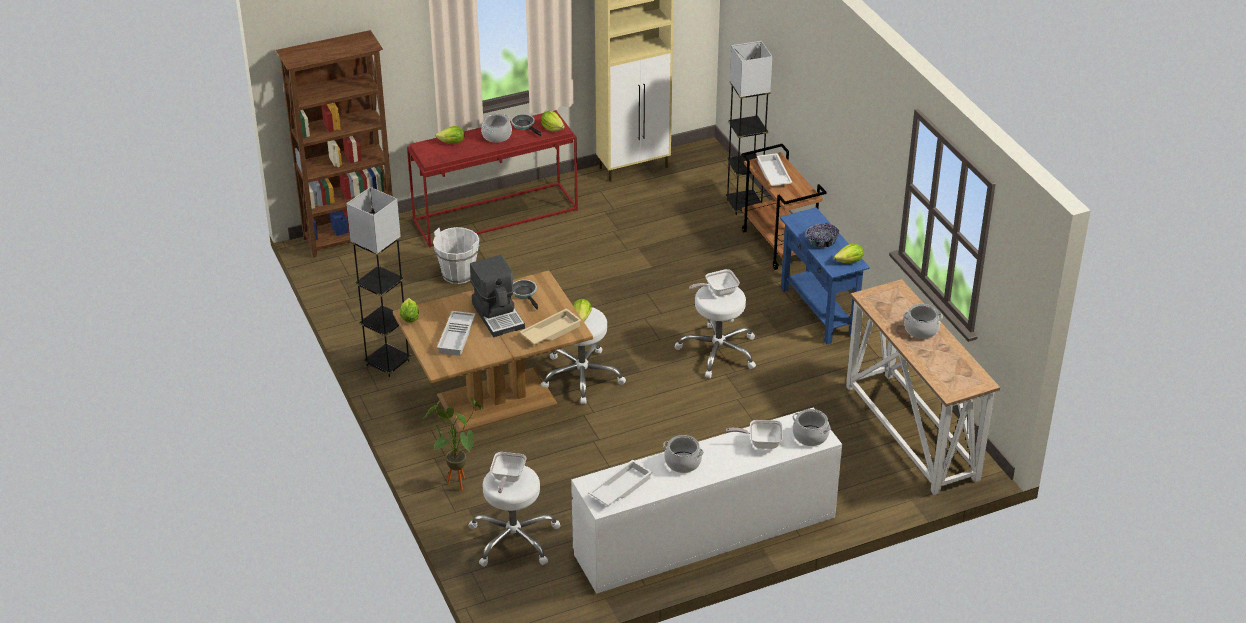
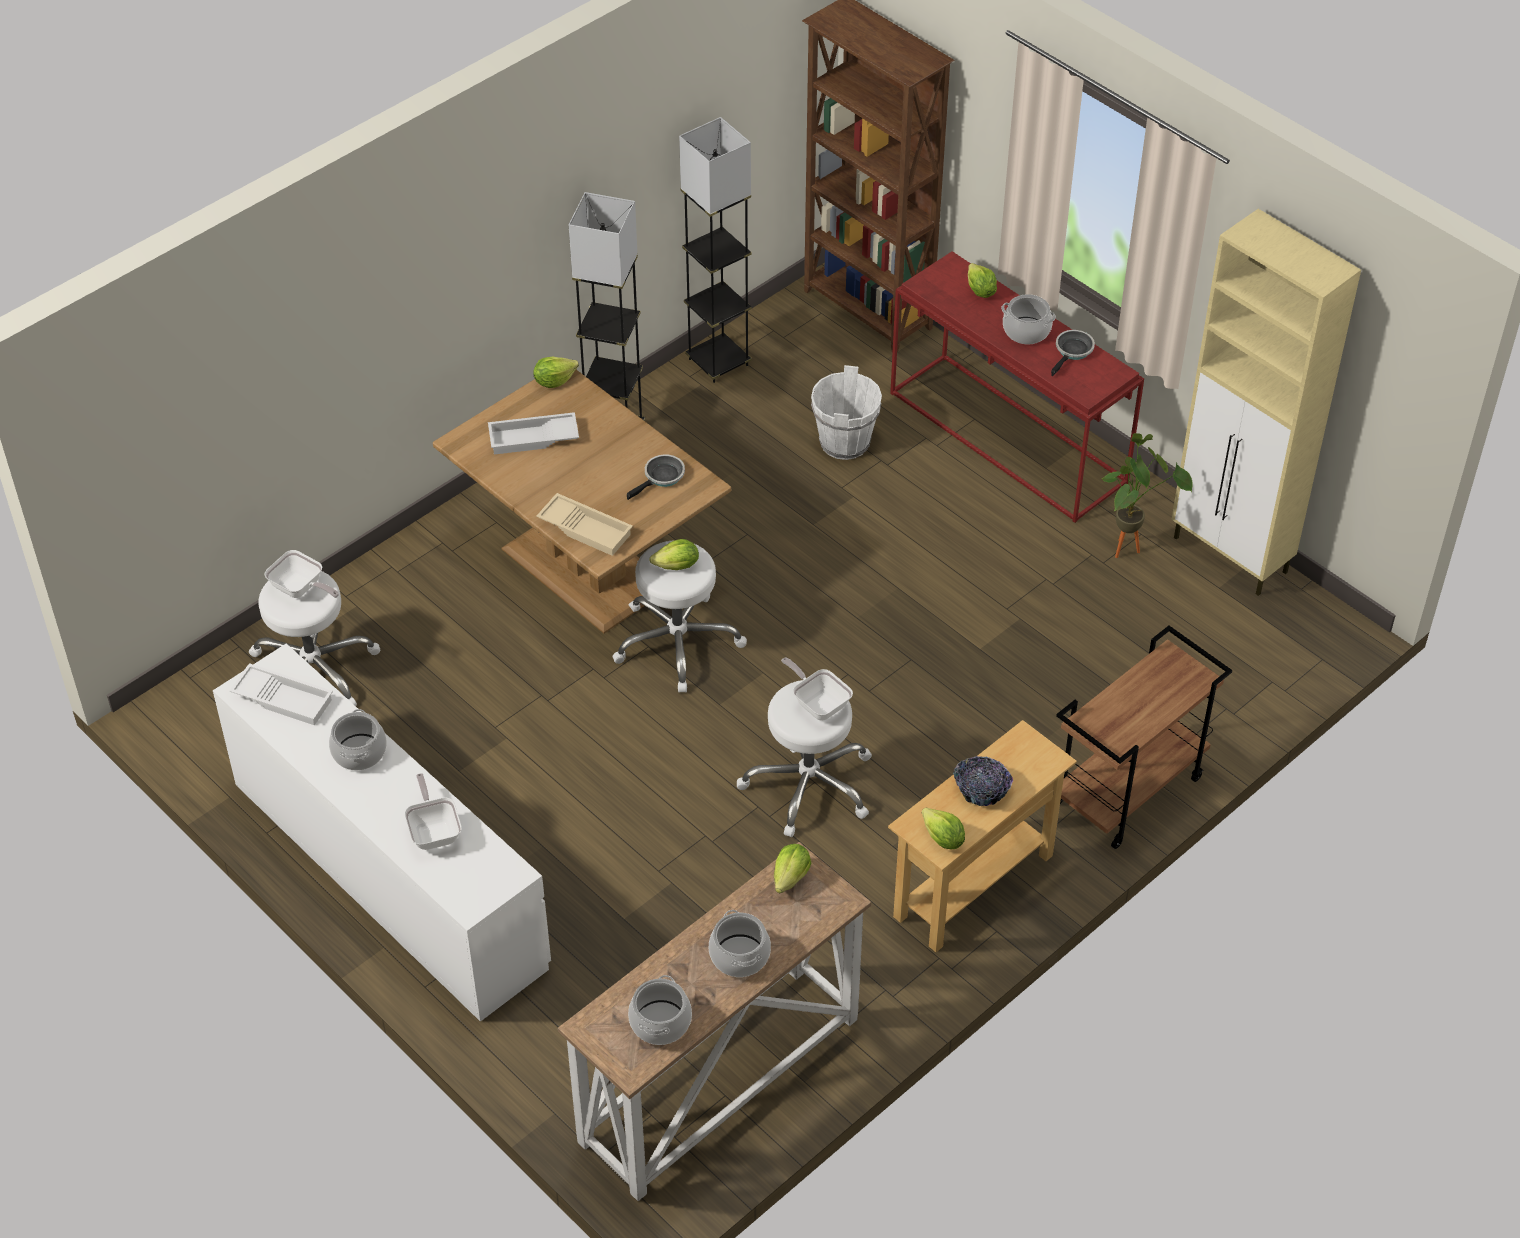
camera: 70 degrees right, 10 degrees up
potted plant [423,397,482,490] -> potted plant moved to [1101,433,1193,558]
coffee machine [470,255,525,337] -> none
frying pan [490,452,526,493] -> frying pan turned 135 degrees counterclockwise [264,550,339,598]
lettuce [541,110,565,131] -> lettuce moved to [774,844,811,893]
grey floor lamp [725,41,772,215] -> grey floor lamp moved to [679,117,752,383]
white tray [757,153,792,186] -> none
blue console table [780,208,870,344] -> beige console table [888,720,1077,952]
cooking pot [793,409,831,446] -> cooking pot moved to [628,975,692,1045]

